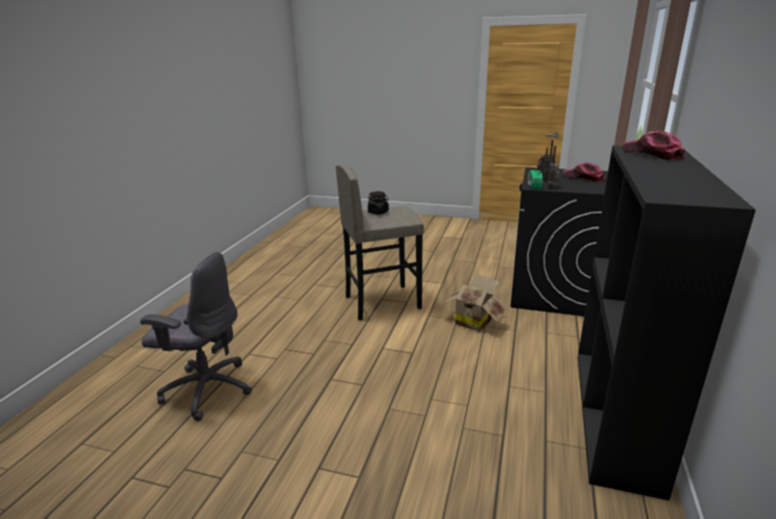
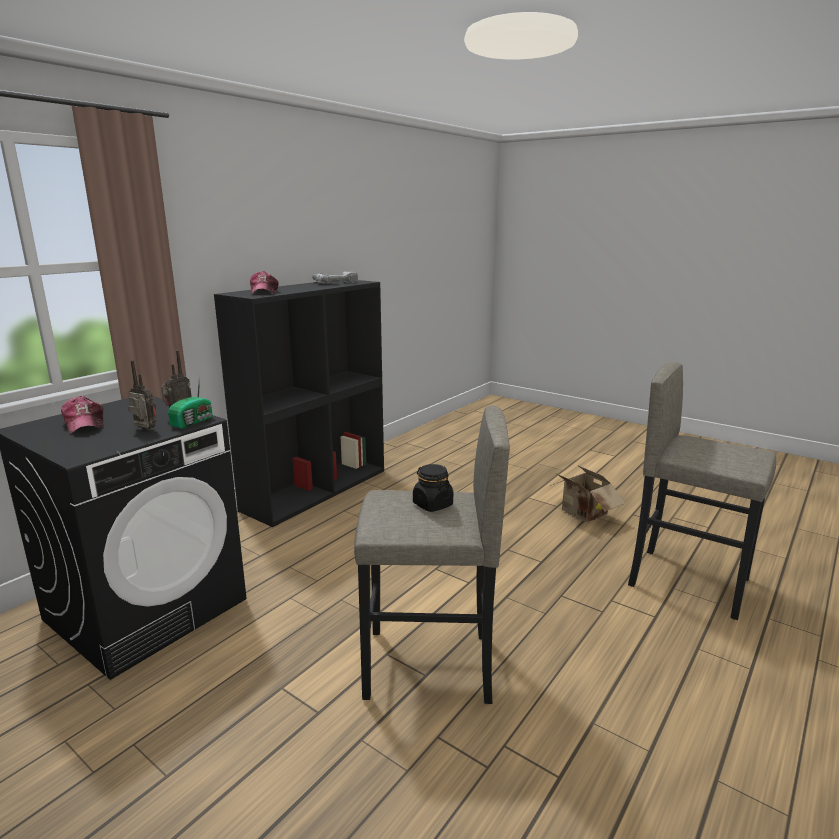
camera: 160 degrees left, 5 degrees down
grey office chair [140,252,252,421] -> grey stool [628,362,776,620]
cardboard box [442,275,508,332] -> cardboard box moved to [550,466,625,522]
none -> power drill [312,271,358,284]

